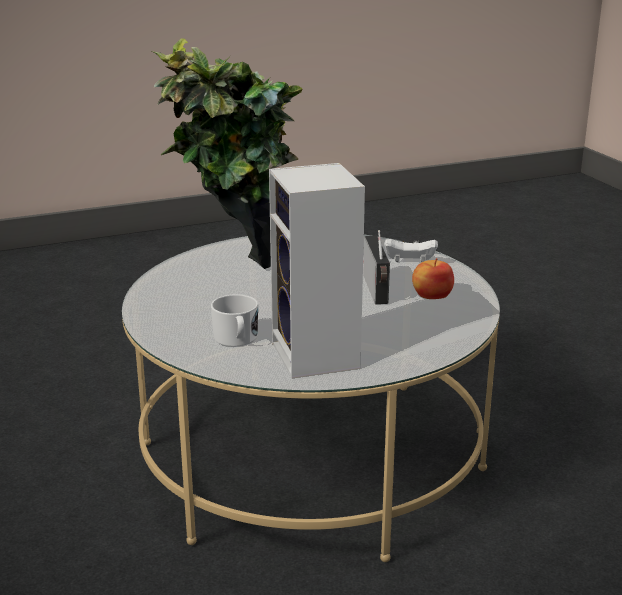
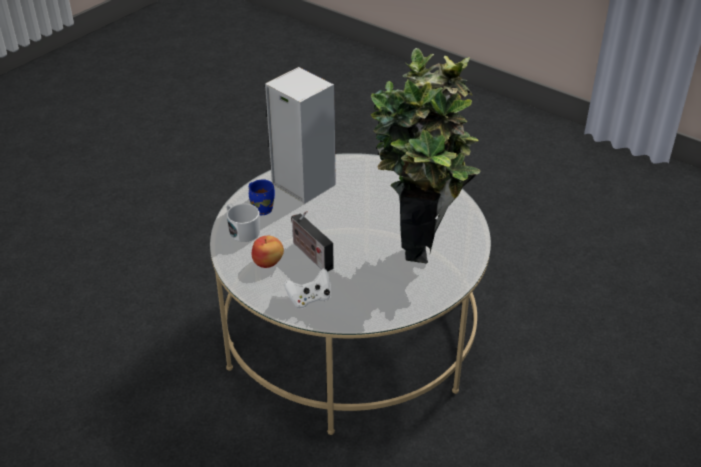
camera: 150 degrees right, 15 degrees up
white mug [211,294,258,347] -> white mug moved to [227,203,260,242]
none -> blue mug [249,179,275,215]

